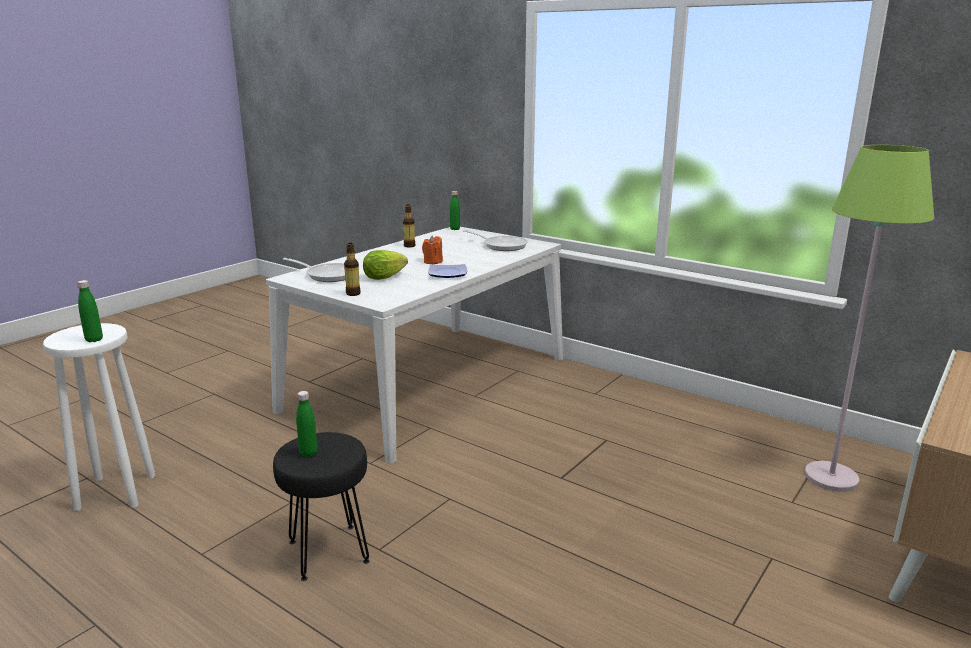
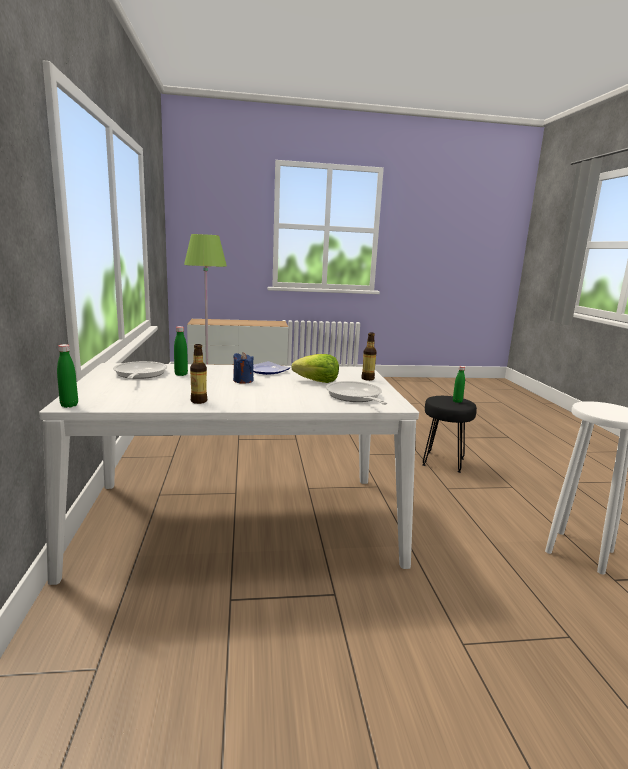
camera: 135 degrees left, 5 degrees down
green bottle [77,280,103,342] -> green bottle moved to [174,326,188,376]
orange candle [422,236,443,264] -> blue candle [233,352,253,384]

